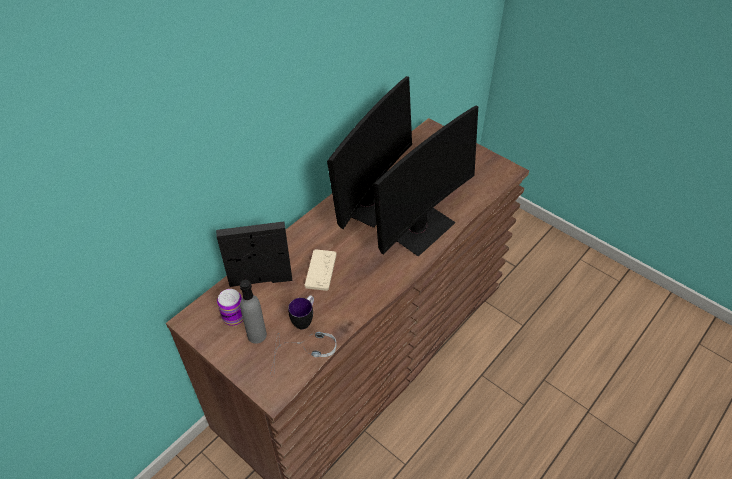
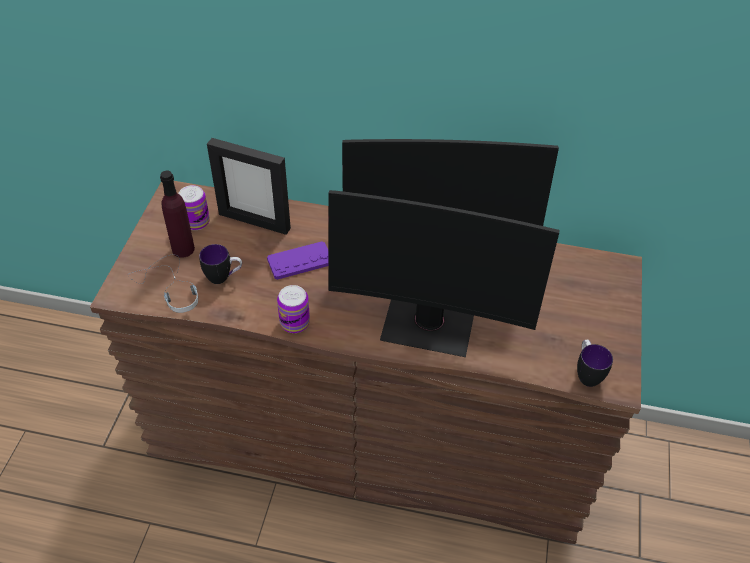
camera: 60 degrees right, 0 degrees up
picture frame [216,221,292,287] -> picture frame turned 150 degrees clockwise [207,138,291,235]
grey bottle [240,280,267,344] -> purple bottle [160,171,195,258]
beige game controller [305,249,337,291] -> purple game controller [267,241,328,280]
none -> can [277,285,310,333]
none -> mug [577,340,613,387]

